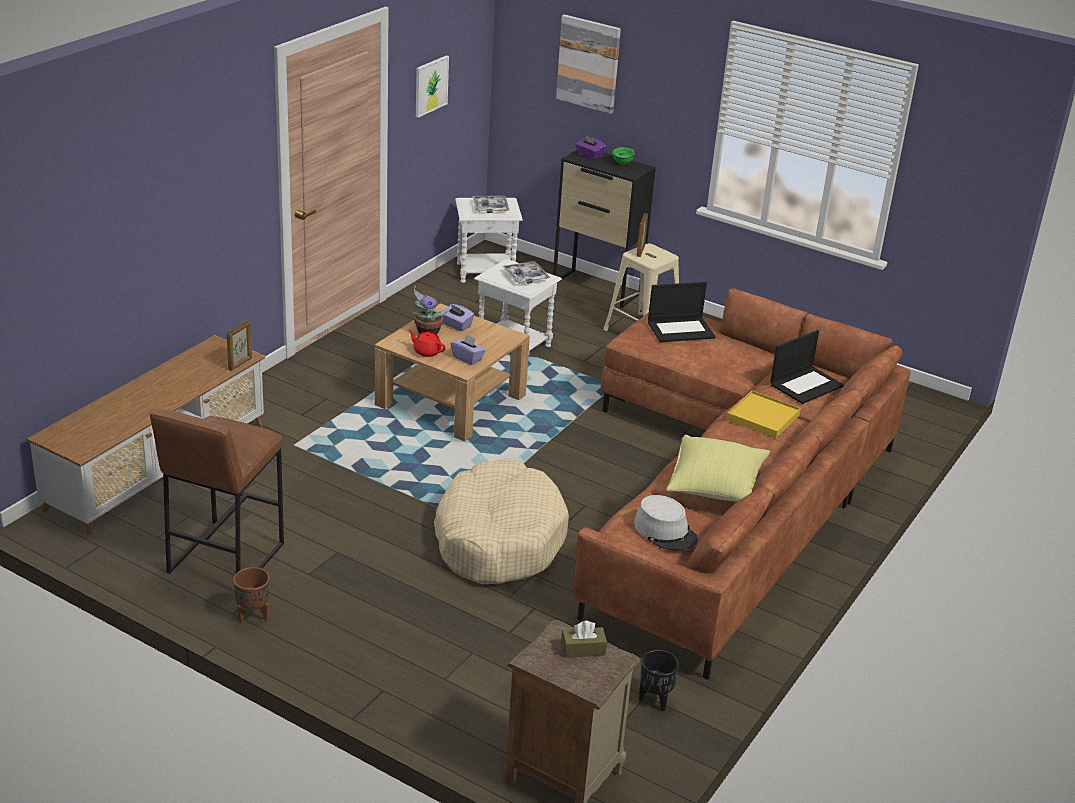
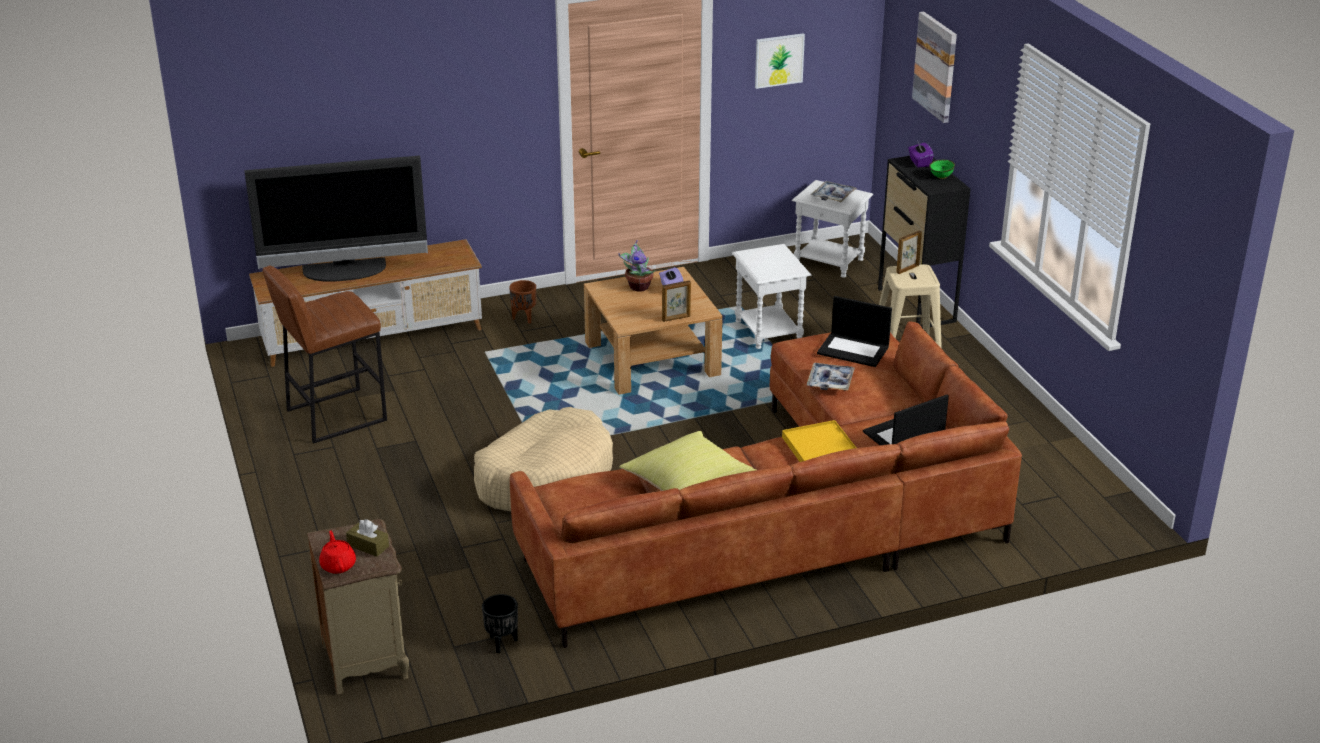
camera: 40 degrees right, 0 degrees up
picture frame [227,321,252,371] -> picture frame moved to [662,280,691,322]
brown planter [233,567,270,623] -> brown planter moved to [509,280,536,324]
red teapot [408,330,445,357] -> red teapot moved to [319,530,356,574]
purple tissue box [451,334,485,365] -> none
tray [502,261,550,284] -> tray moved to [807,363,855,390]
grey hat [634,495,698,550] -> none
laptop [770,330,844,404] -> laptop turned 150 degrees clockwise [863,395,949,445]
none -> television [245,155,428,282]

